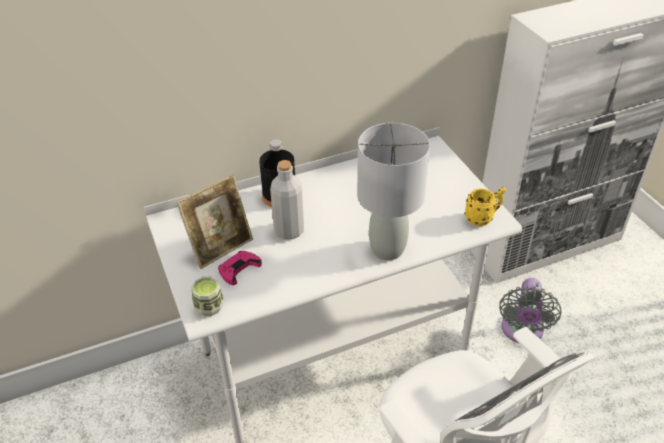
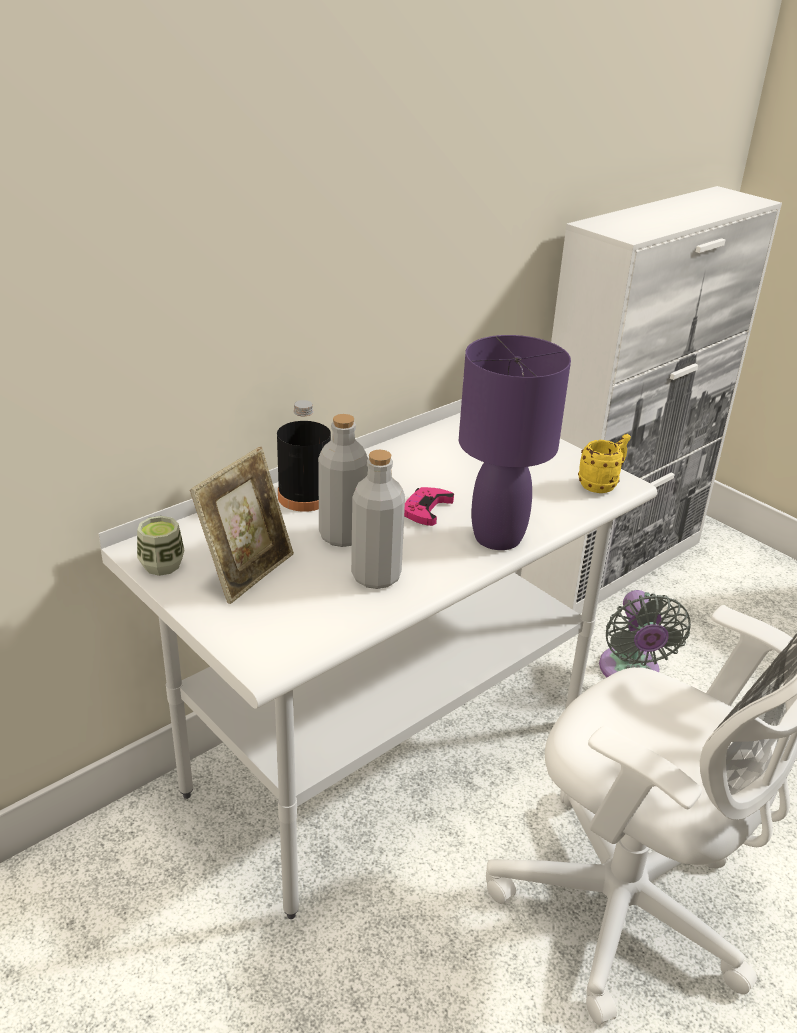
camera: 20 degrees left, 10 degrees down
cup [192,277,224,316] -> cup moved to [137,516,184,576]
pink game controller [218,251,262,285] -> pink game controller moved to [404,487,454,526]
grey table lamp [357,123,430,260] -> purple table lamp [459,335,571,550]
none -> grey bottle [351,449,405,589]

